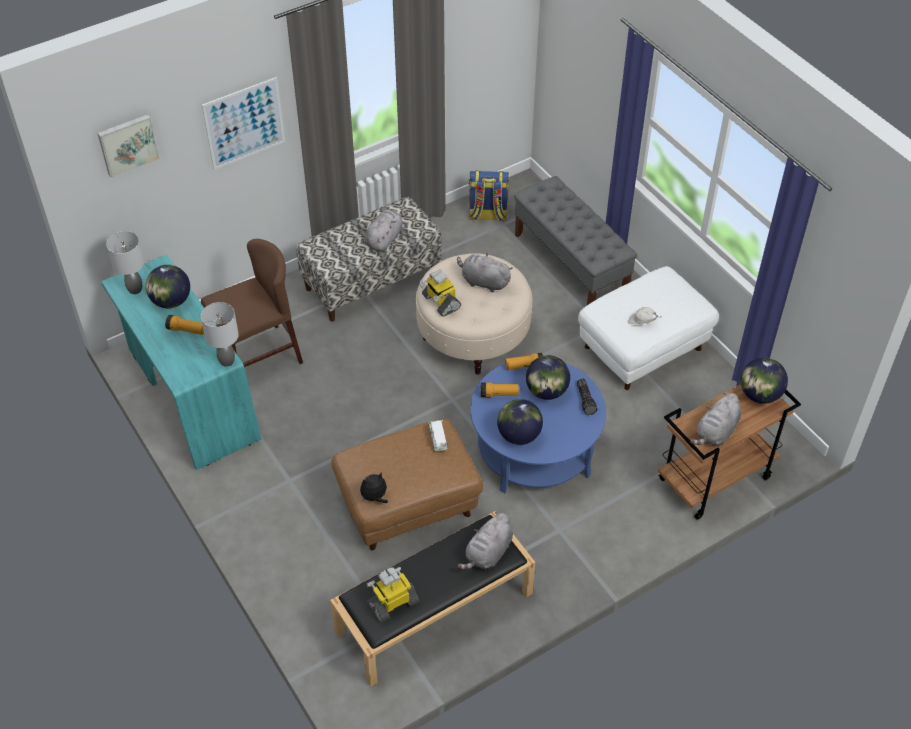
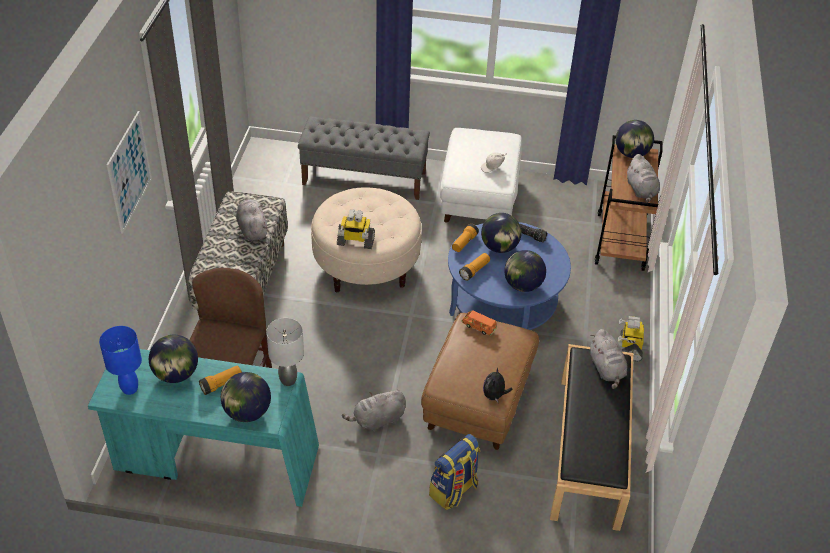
camera: 50 degrees left, 5 degrees down
picture [98,114,160,178] -> none
grey table lamp [106,231,144,294] -> blue table lamp [99,326,142,395]
toy robot [367,567,419,622] -> toy robot moved to [618,316,644,362]
white toy car [428,420,448,452] -> orange toy car [462,310,497,335]
grey plush toy [457,252,512,292] -> grey plush toy moved to [342,390,406,432]
backpack [469,171,509,222] -> backpack moved to [429,434,480,510]
none -> globe [221,372,271,422]

